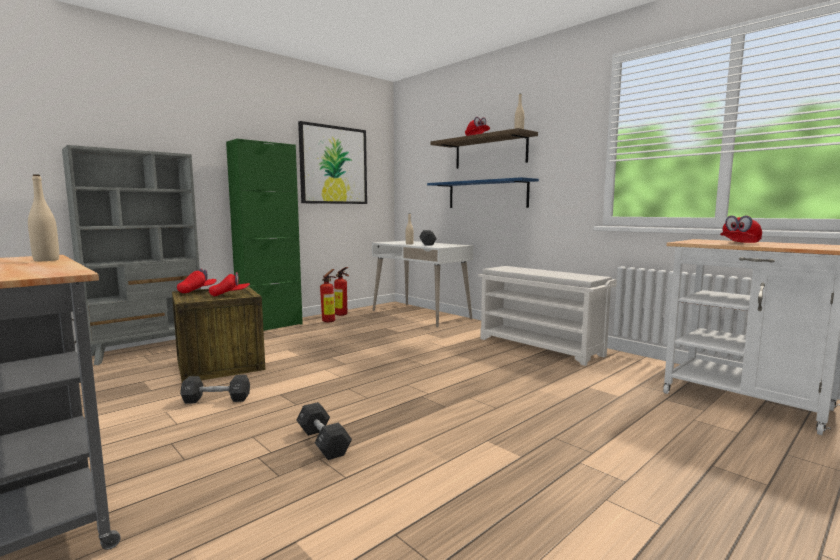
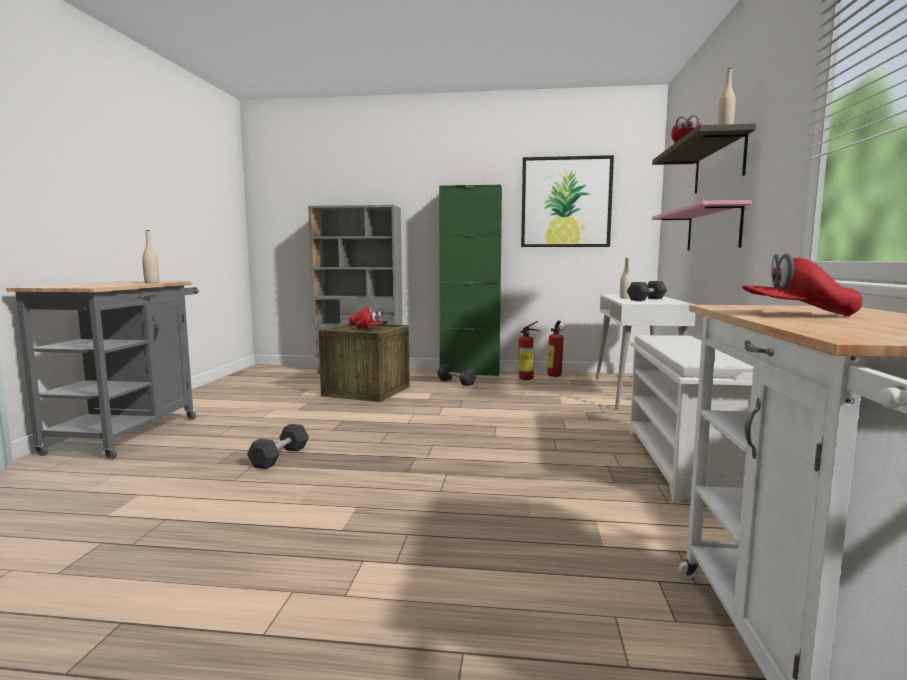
camera: 50 degrees right, 0 degrees up
black dumbbell [180,375,250,404] -> black dumbbell moved to [437,364,476,386]
blue shelf [427,177,539,208] -> pink shelf [652,200,752,250]

